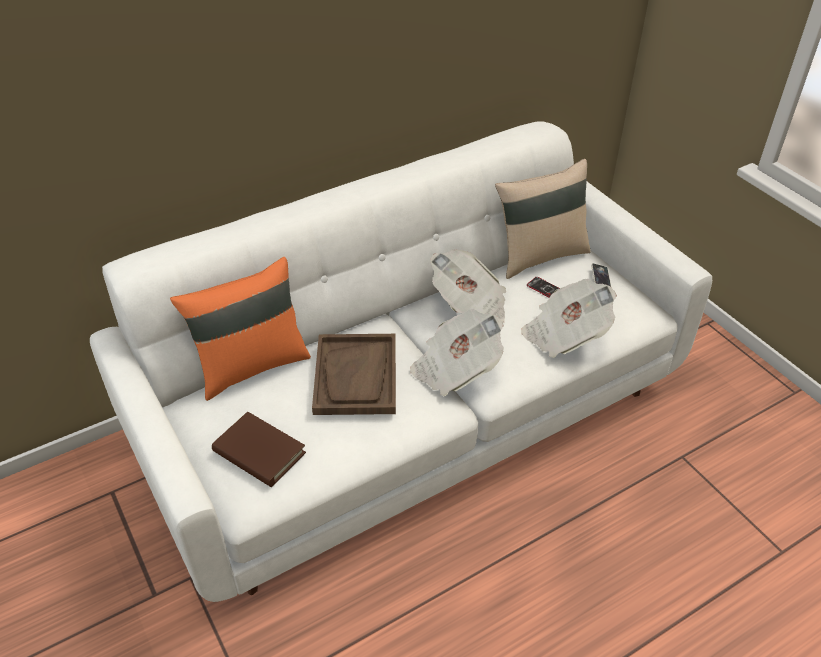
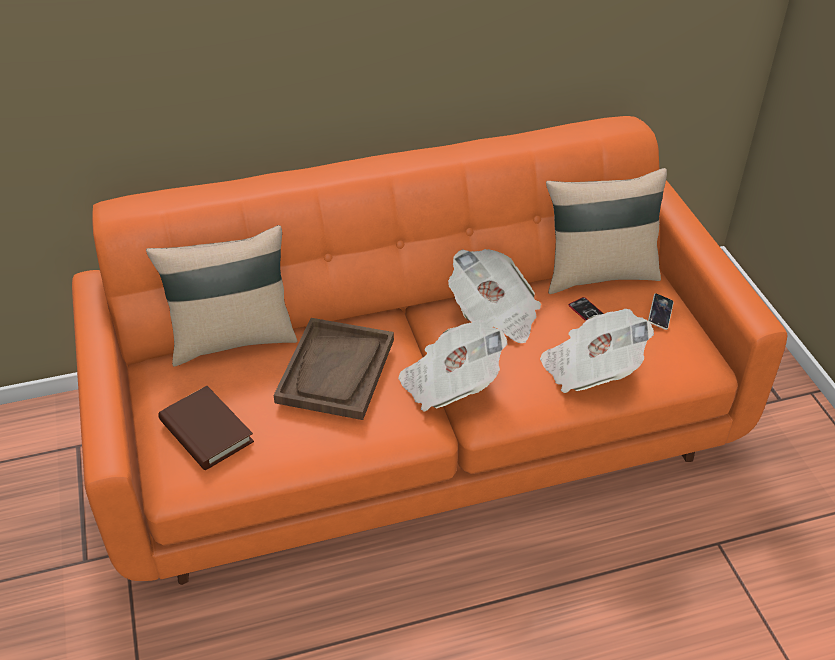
camera: 15 degrees right, 0 degrees up
white sofa [90,121,712,602] -> orange sofa [72,116,787,585]
orange pillow [170,257,311,401] -> beige pillow [146,225,297,367]

